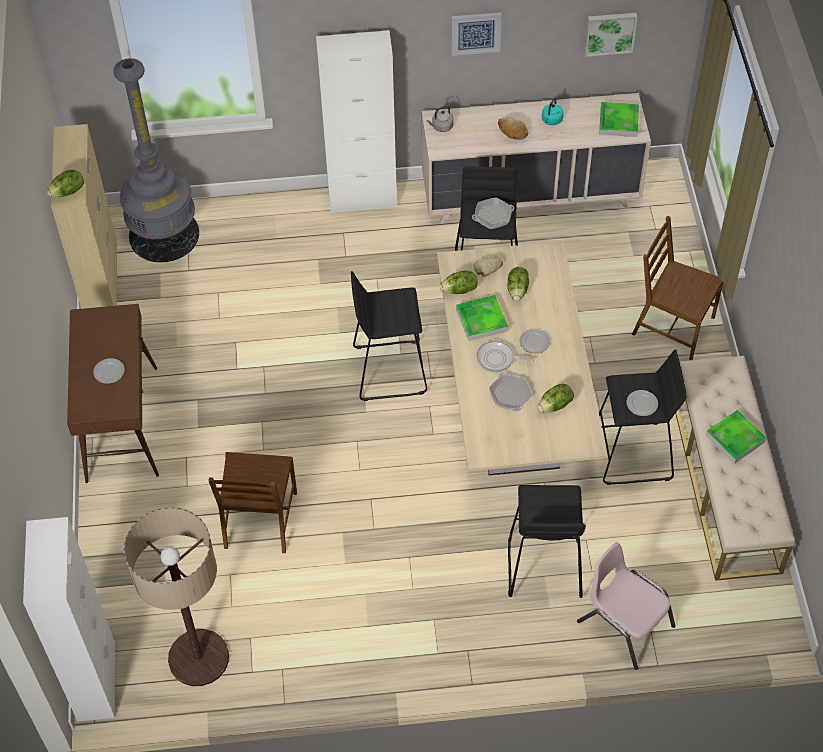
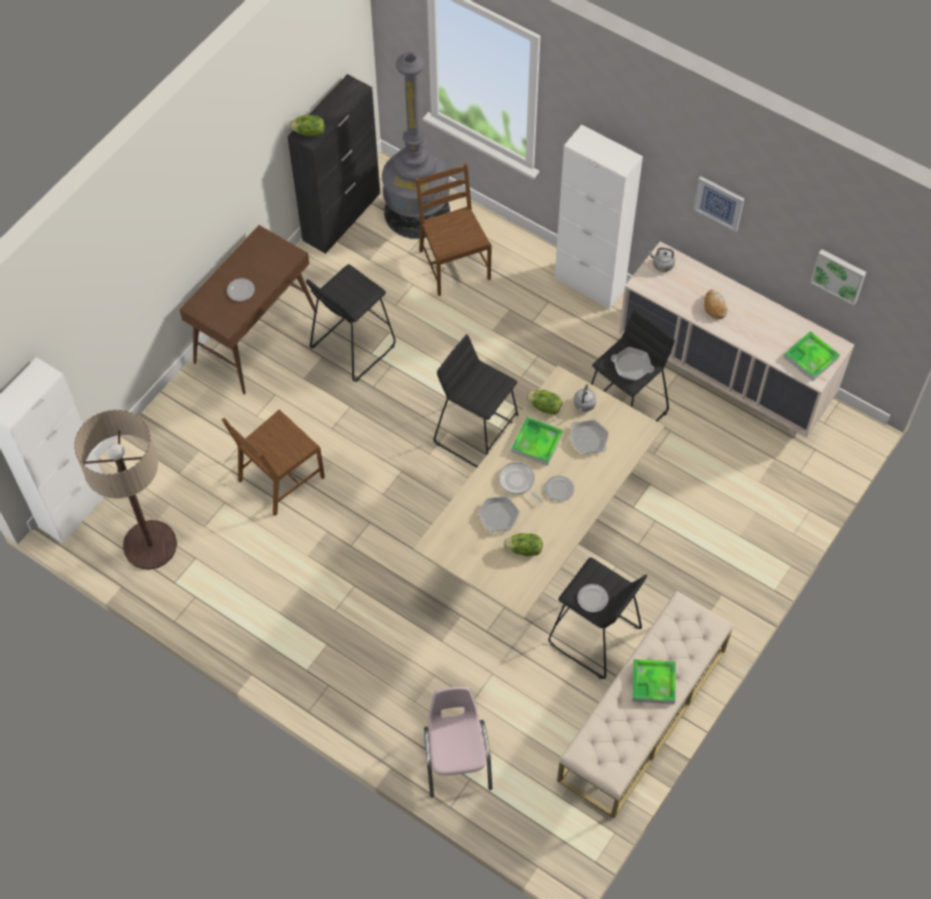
camera: 40 degrees right, 5 degrees up
beige cabinet [51,124,117,309] -> black cabinet [287,74,380,254]
bread [474,255,503,277] -> grey kettle [574,384,597,412]
lettuce [507,267,529,302] -> frying pan [569,420,609,454]
black stool [508,485,586,598] -> black stool moved to [306,264,396,382]
turquoise kettle [542,97,564,125] -> none
brown chair [632,216,723,360] -> brown chair moved to [415,163,492,296]

